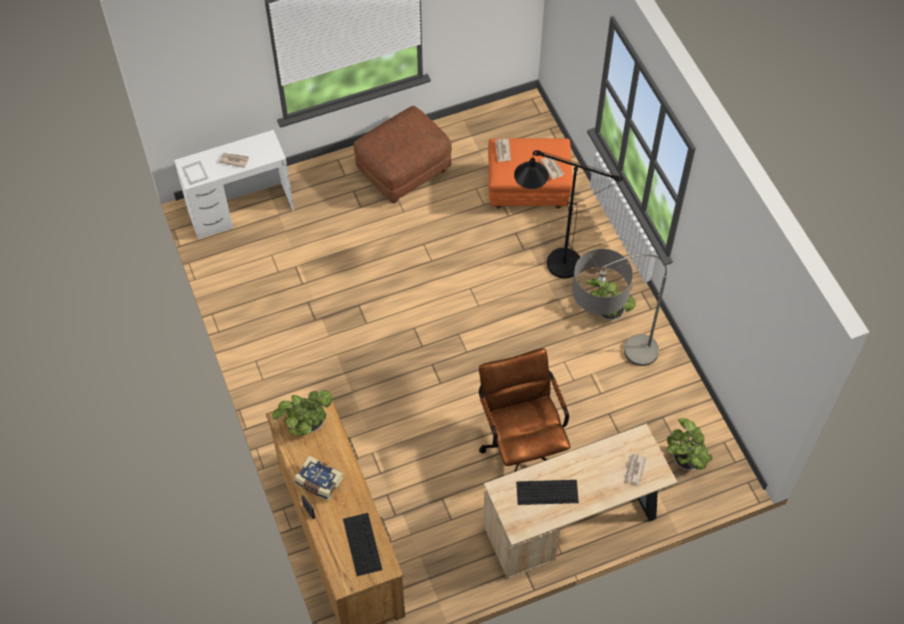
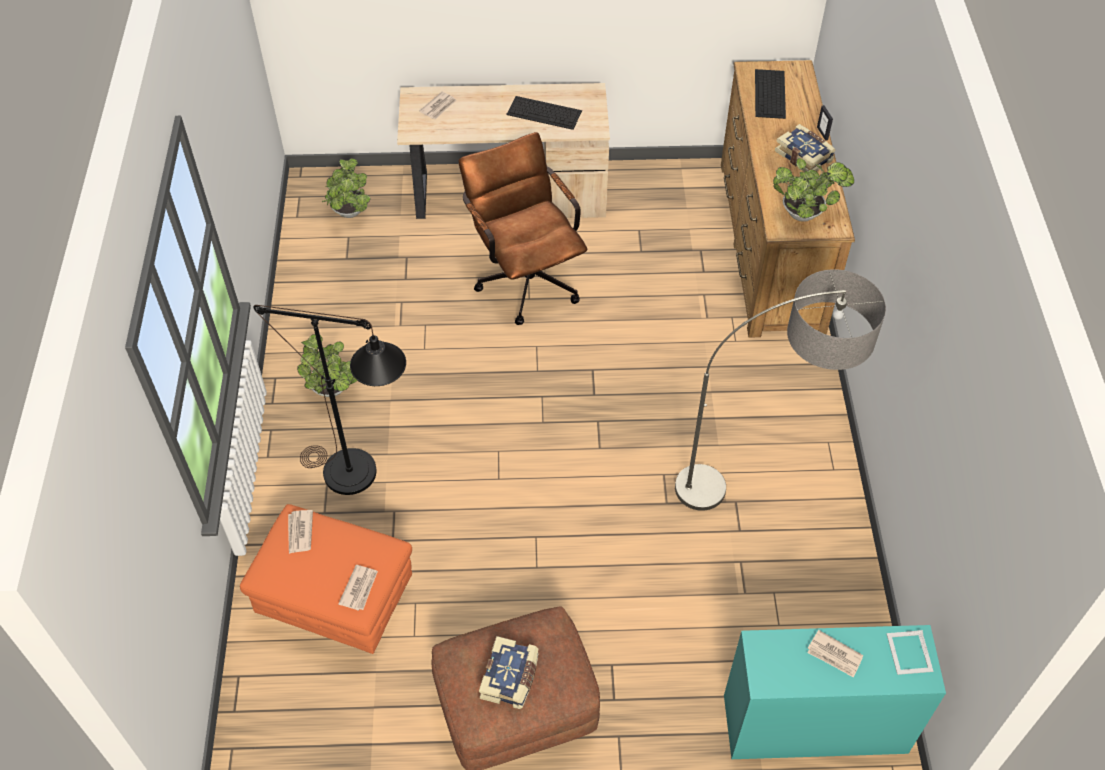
camera: 160 degrees left, 5 degrees down
white desk [174,130,294,240] -> turquoise desk [724,625,946,759]
brown office chair [479,348,570,472] -> brown office chair turned 150 degrees clockwise [459,132,587,325]
floor lamp [572,249,667,366] -> floor lamp moved to [675,269,886,511]
none -> book [479,636,539,709]

